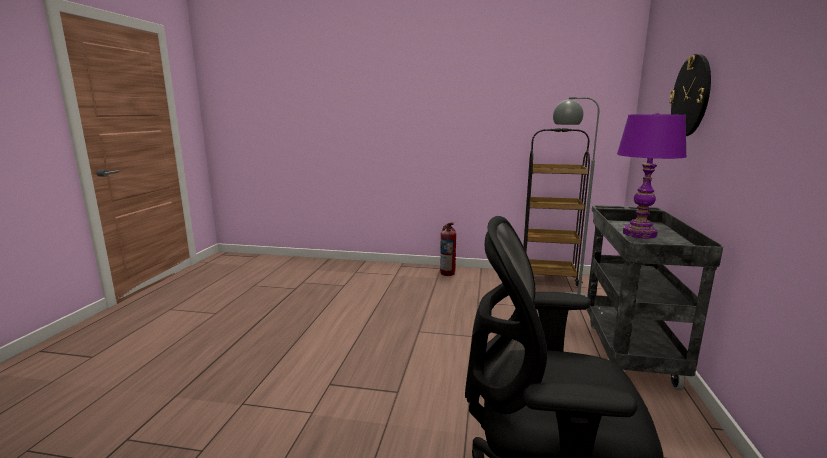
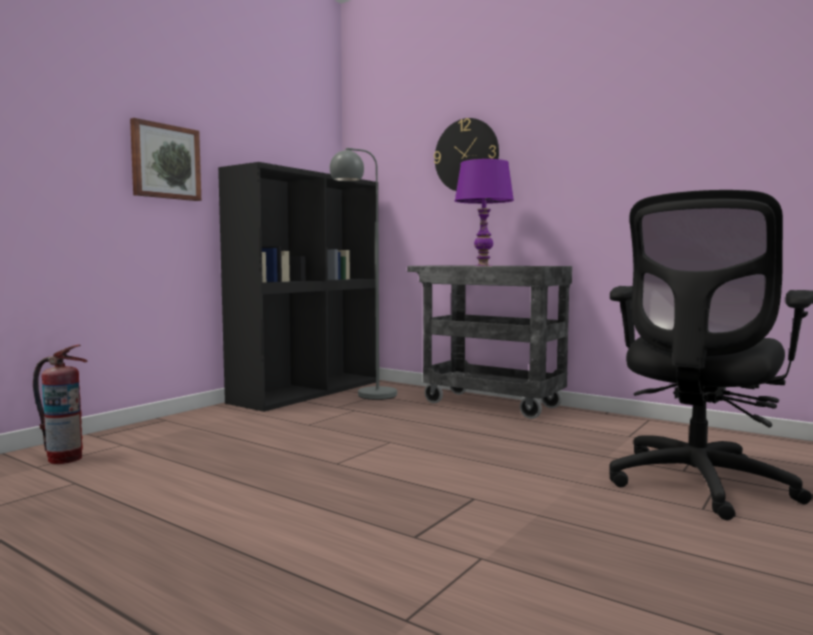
camera: 65 degrees left, 10 degrees down
fire extinguisher [440,222,456,276] -> fire extinguisher moved to [33,345,88,464]
brown cart [523,128,590,287] -> black bookcase [218,162,376,412]
none -> picture [130,118,201,201]

